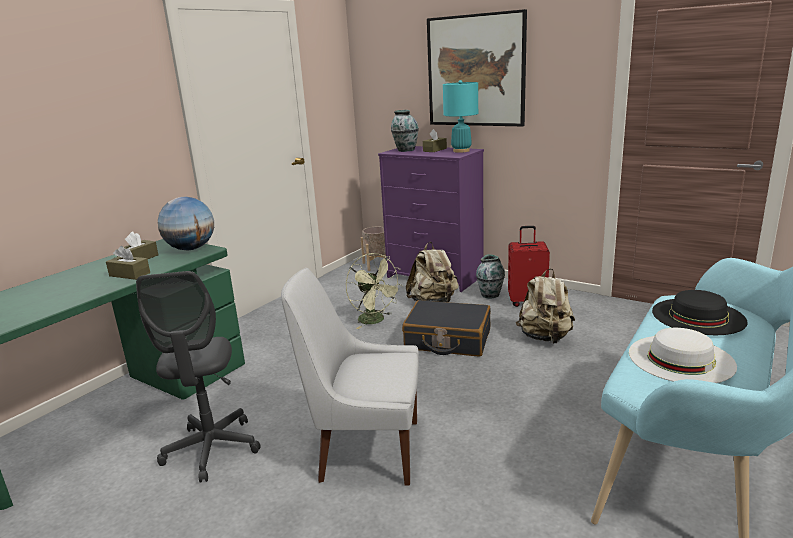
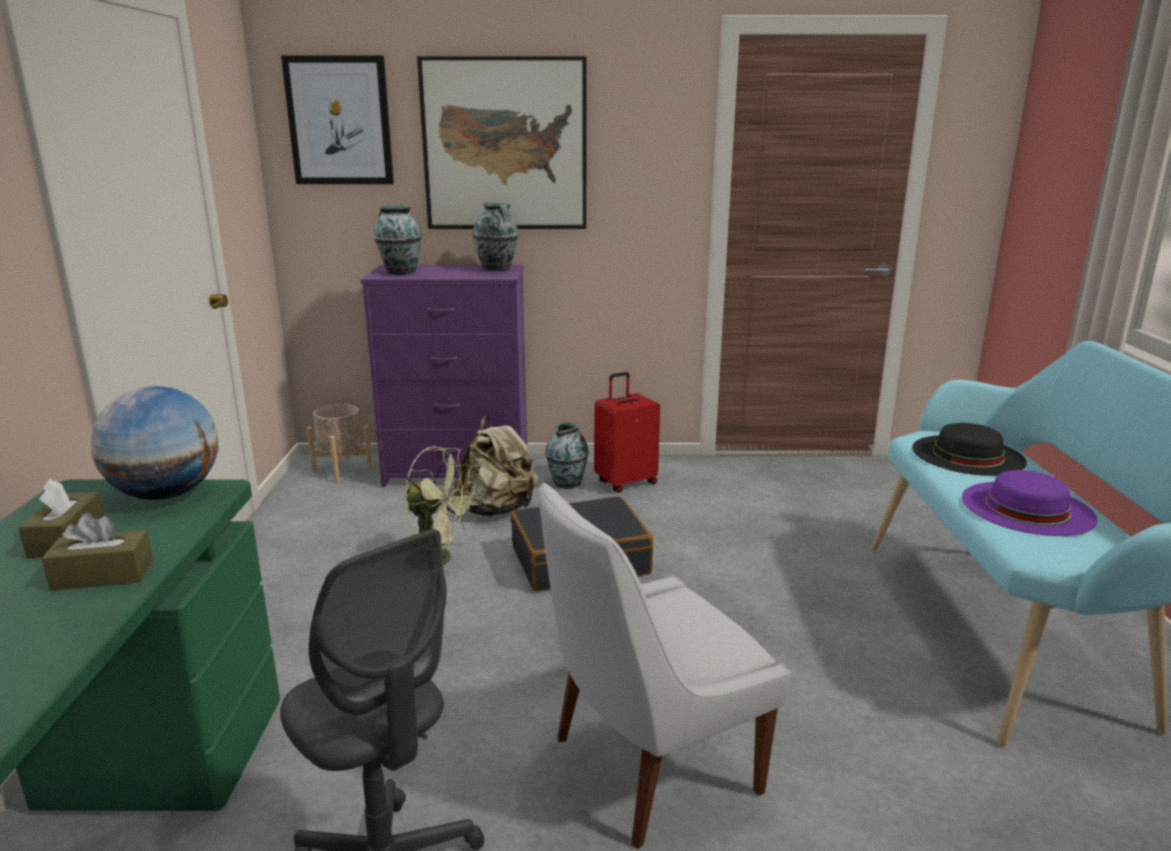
camera: 35 degrees left, 0 degrees up
brown tissue box [423,129,447,152] -> none
turquoise table lamp [443,80,478,153] -> vase [473,203,519,271]
beige backpack [516,268,575,344] -> none
white hat [629,328,737,383] -> purple hat [962,470,1097,536]
none -> picture [281,56,394,184]

